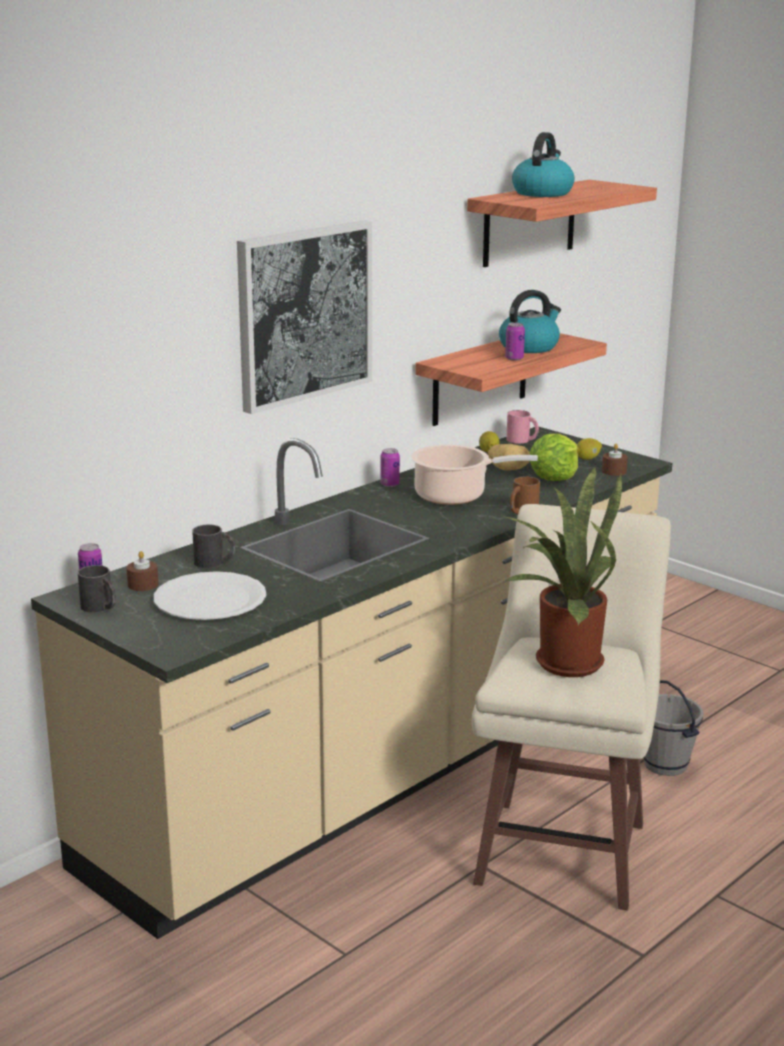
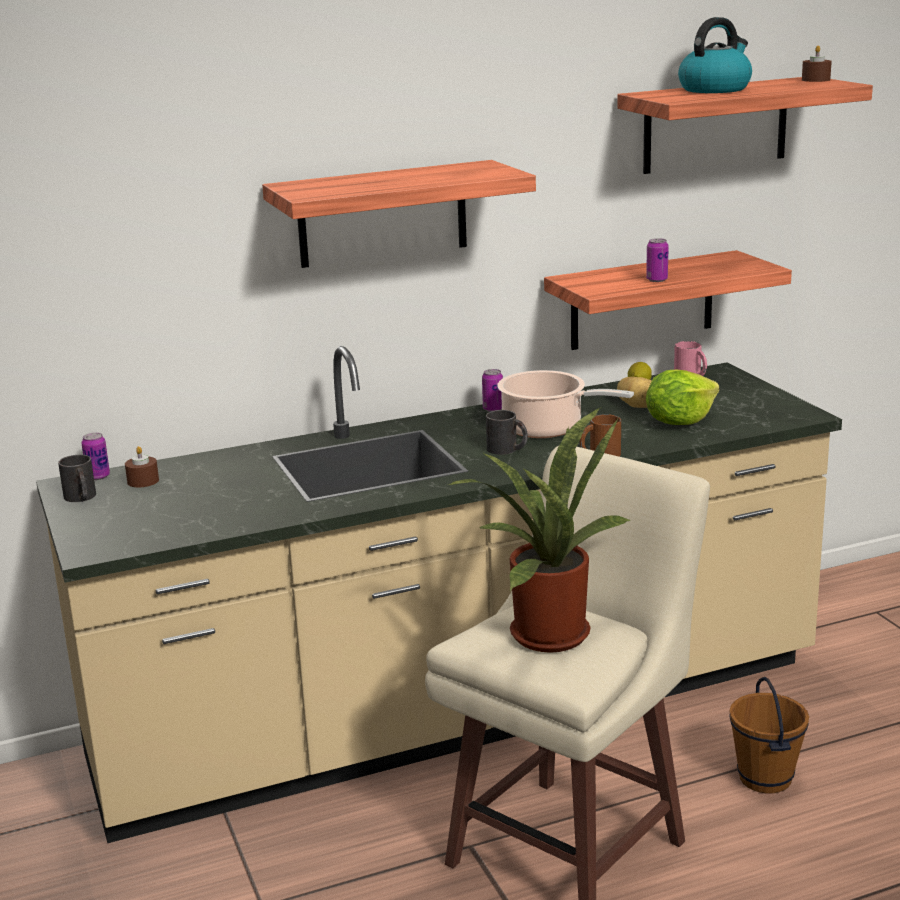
camera: 25 degrees right, 0 degrees up
white plate [154,571,266,620] -> none
black mug [192,524,235,568] -> black mug moved to [486,410,528,455]
picture [237,221,372,414] -> shelf [262,160,536,268]
kettle [499,290,561,353] -> none
lemon [577,438,602,460] -> none
brown candle [602,443,628,476] -> brown candle moved to [802,45,832,82]
grey bucket [644,680,703,776] -> brown bucket [729,677,809,793]

